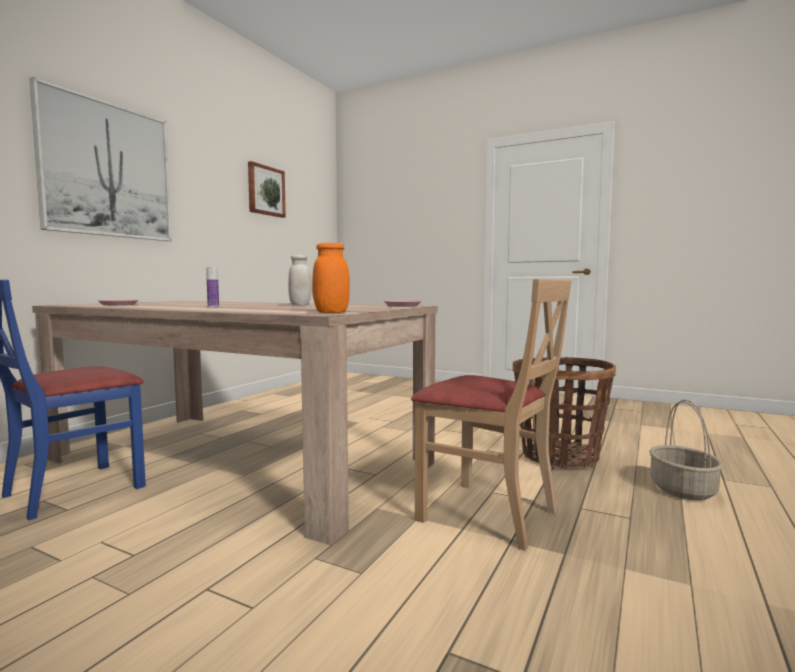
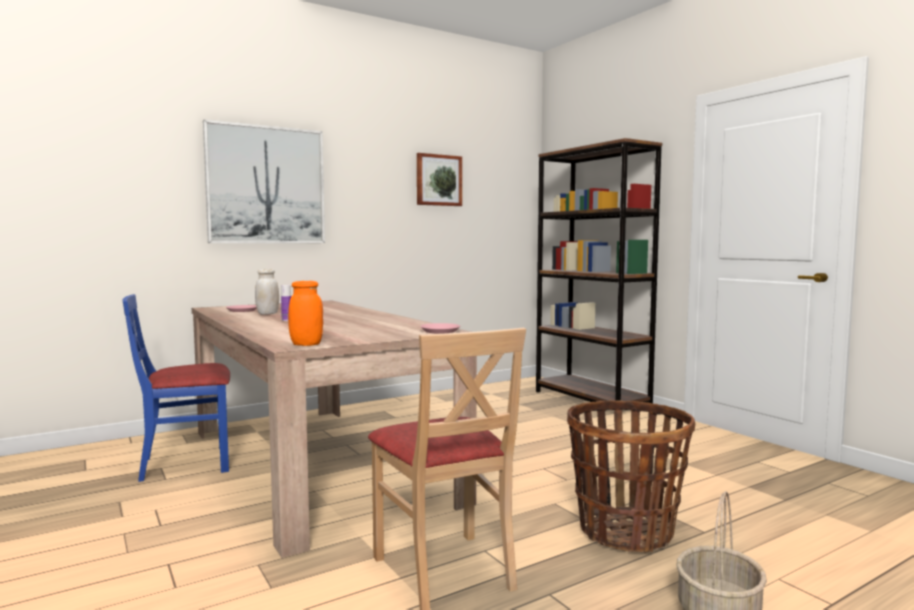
camera: 30 degrees right, 0 degrees up
white jar [288,255,312,305] -> white jar moved to [255,269,279,315]
none -> brown bookcase [536,138,662,403]

